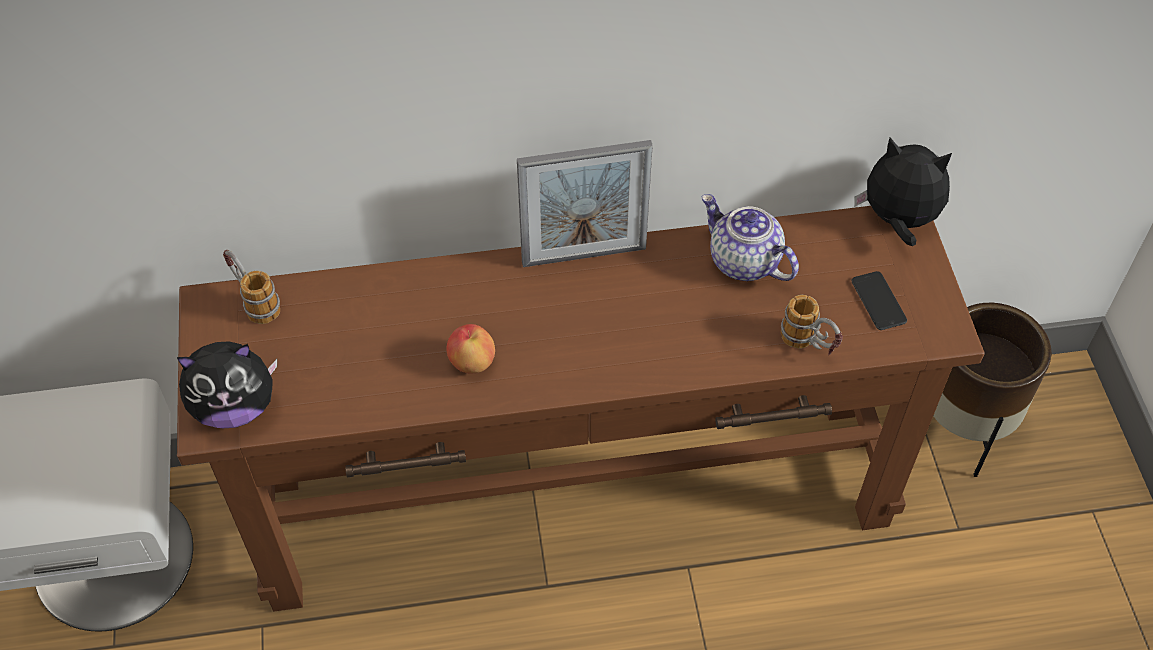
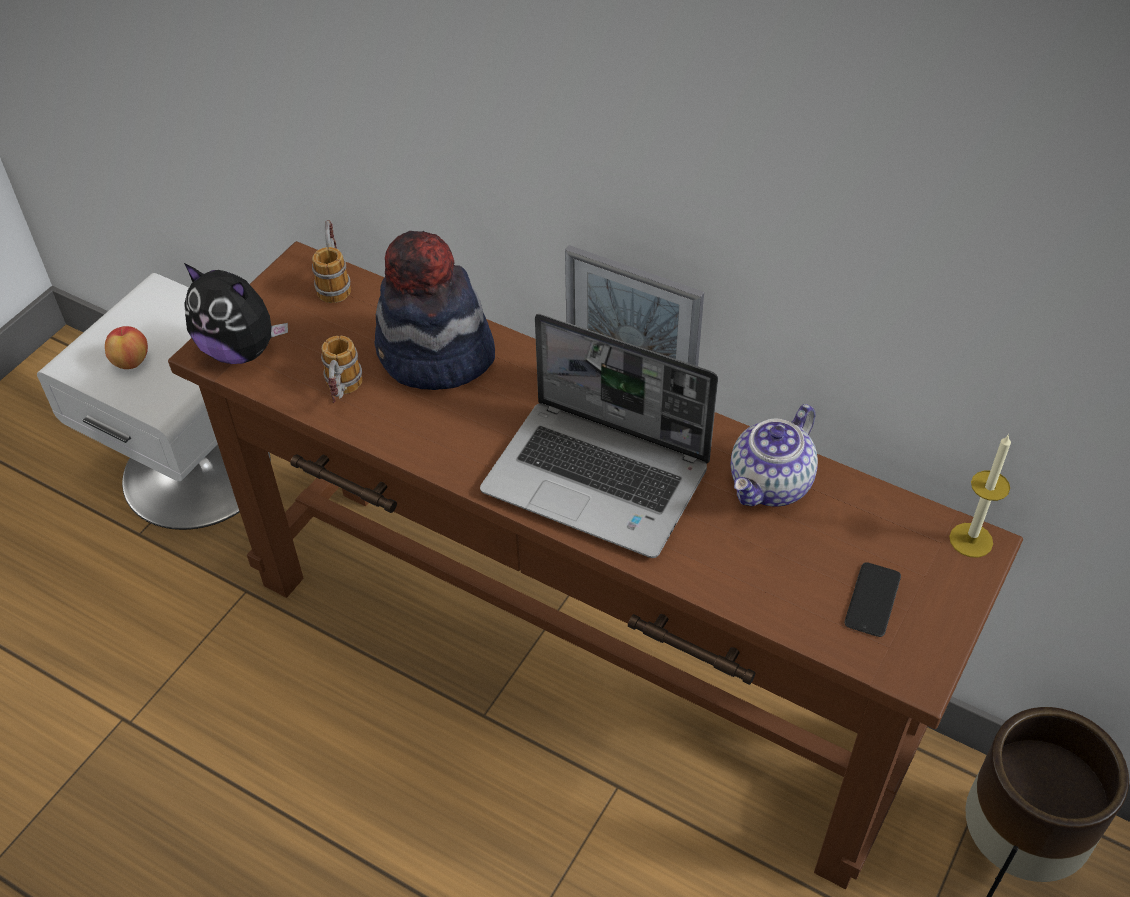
camera: 40 degrees right, 5 degrees down
apple [447,324,495,373] -> apple moved to [105,326,148,369]
teapot [701,194,799,281] -> teapot turned 135 degrees counterclockwise [731,404,818,506]
mug [781,295,843,355] -> mug moved to [321,335,362,403]
plush toy [854,137,952,246] -> candle [949,434,1011,558]
none -> hat [375,230,495,390]
none -> laptop [480,314,718,558]

